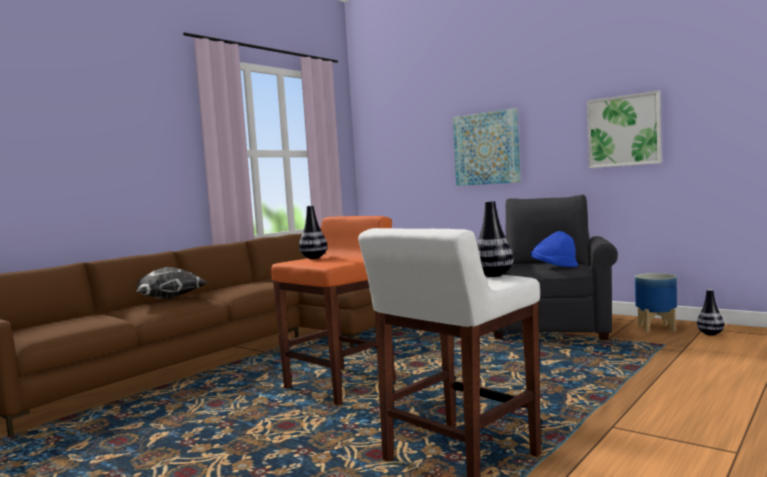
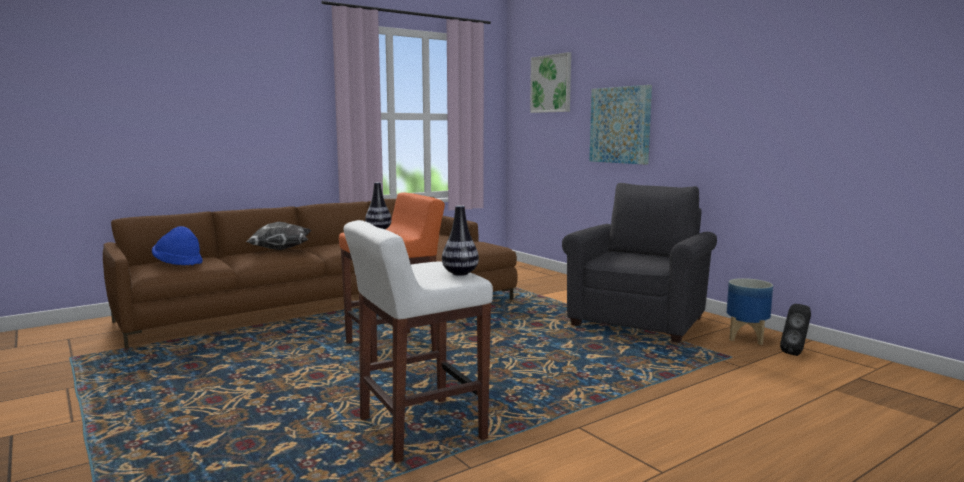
camera: 15 degrees right, 5 degrees up
blue hat [531,231,578,267] -> blue hat moved to [152,226,202,266]
picture [587,91,662,168] -> picture moved to [530,52,571,113]
vase [697,289,725,335] -> black speaker [780,304,811,356]

